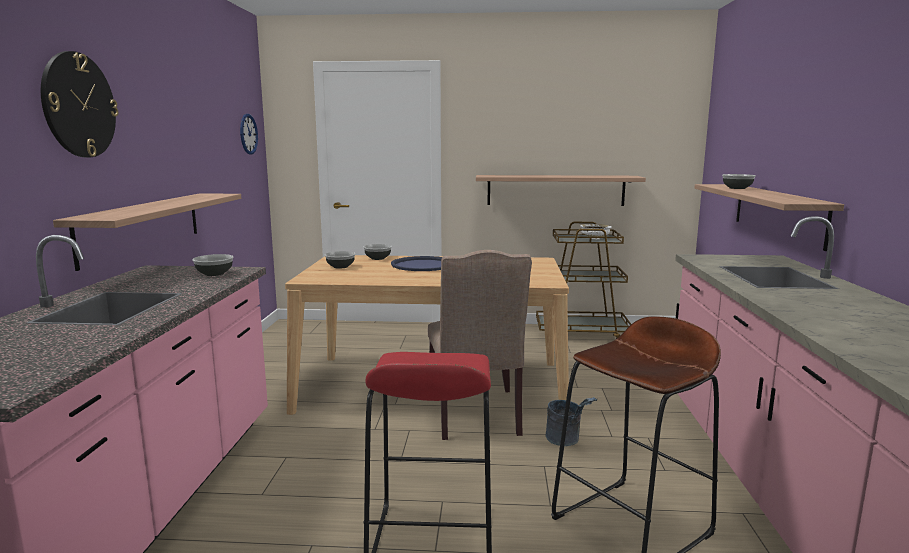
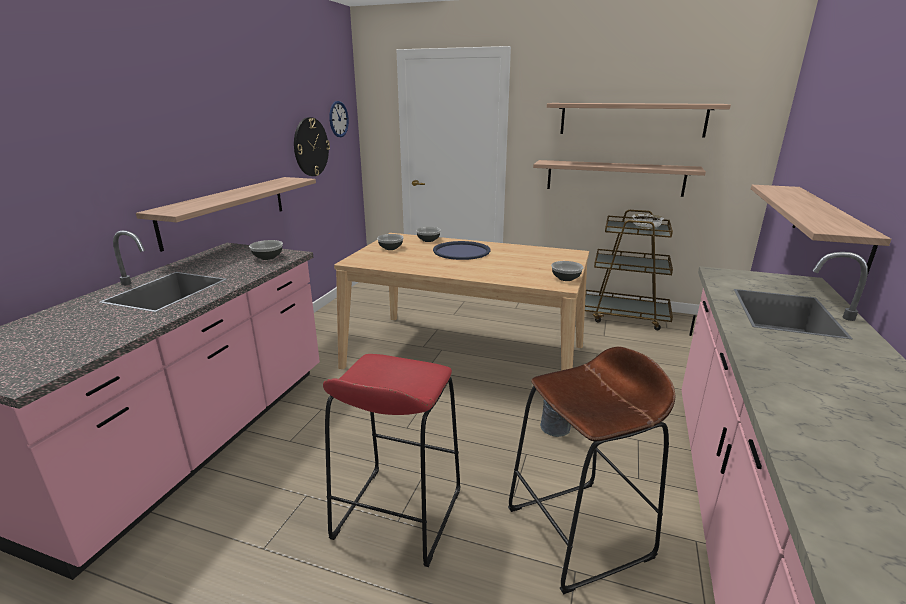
camera: 15 degrees right, 10 degrees up
wall clock [41,51,118,157] -> wall clock moved to [294,117,330,176]
beige chair [428,250,532,440] -> none
bowl [722,174,756,189] -> bowl moved to [551,261,584,281]
none -> shelf [547,103,731,138]

